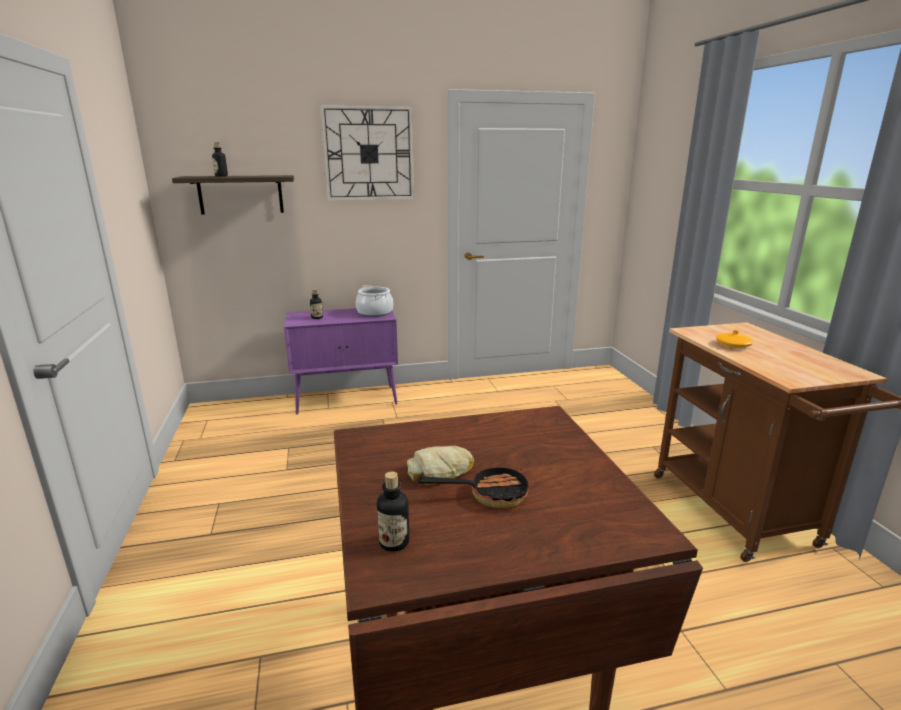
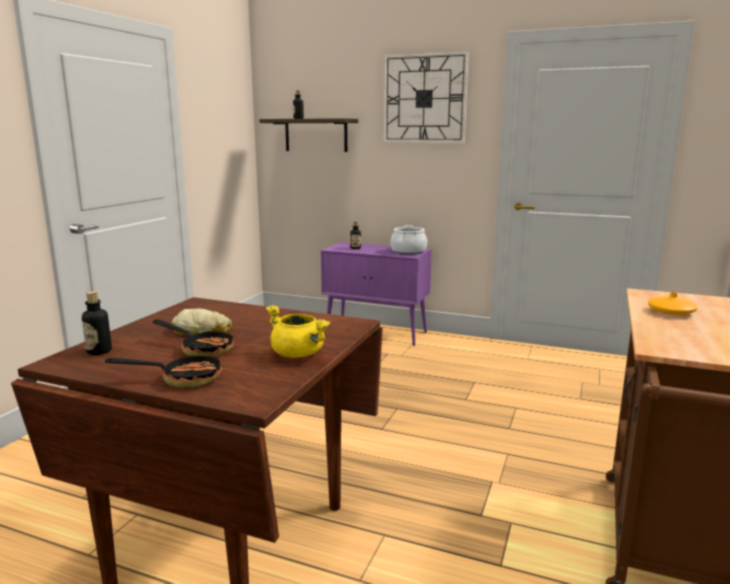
camera: 35 degrees right, 5 degrees down
none -> frying pan [105,348,222,388]
none -> yellow cooking pot [265,305,330,358]

